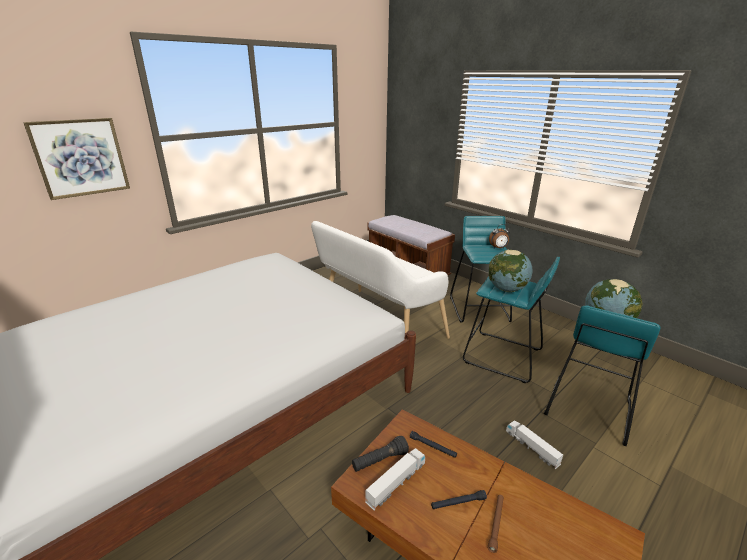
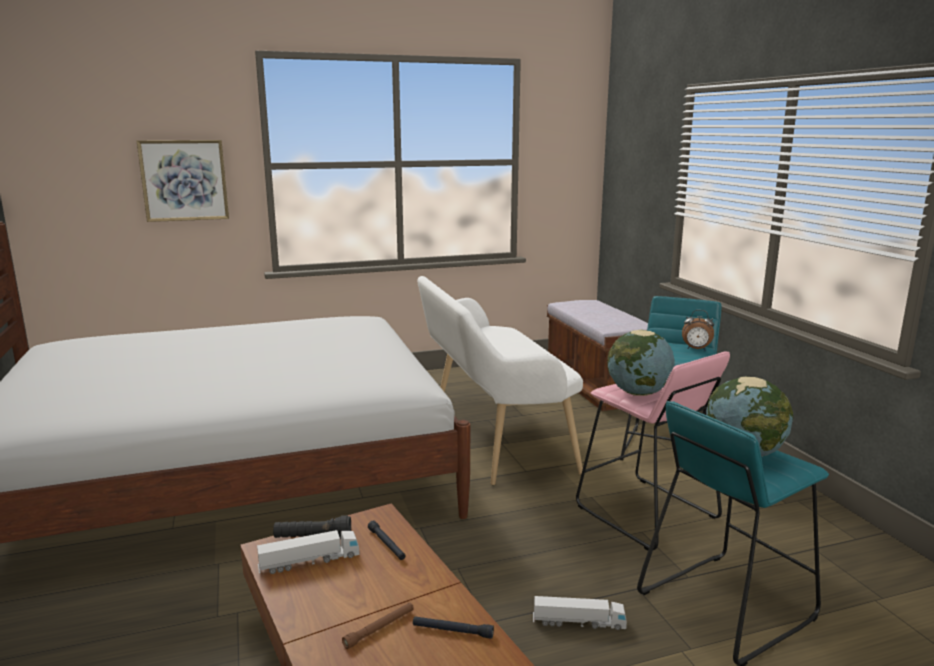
camera: 25 degrees right, 10 degrees down
black flashlight [431,490,487,509] -> black flashlight moved to [413,616,494,639]
turquoise stool [463,257,560,383] -> pink stool [576,351,730,550]
toy truck [506,420,563,469] -> toy truck turned 105 degrees clockwise [533,596,627,630]

